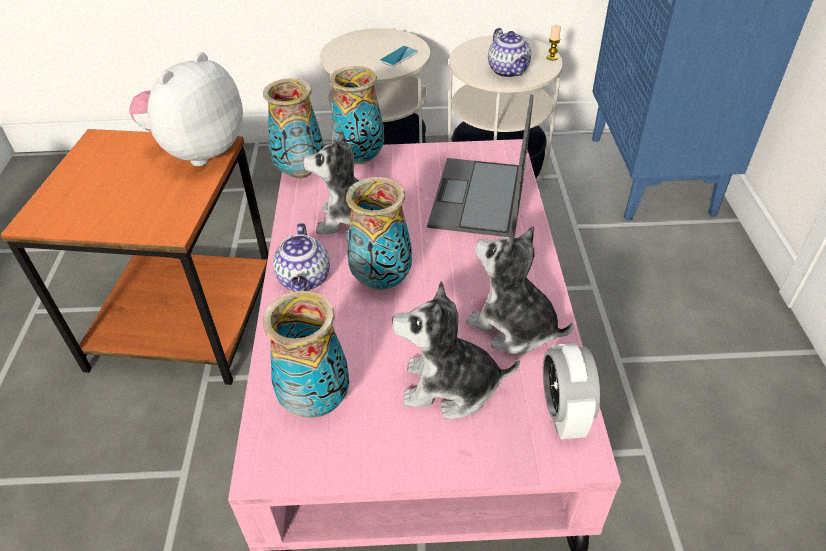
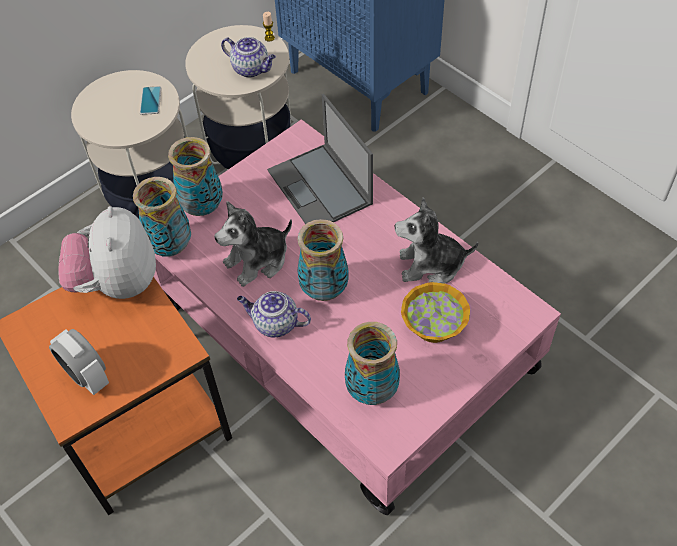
camera: 40 degrees left, 10 degrees up
teapot [273,223,330,292] -> teapot turned 150 degrees clockwise [237,291,311,337]
plush toy [392,281,520,419] -> bowl [401,282,470,343]
alarm clock [543,343,600,439] -> alarm clock moved to [49,329,109,395]

